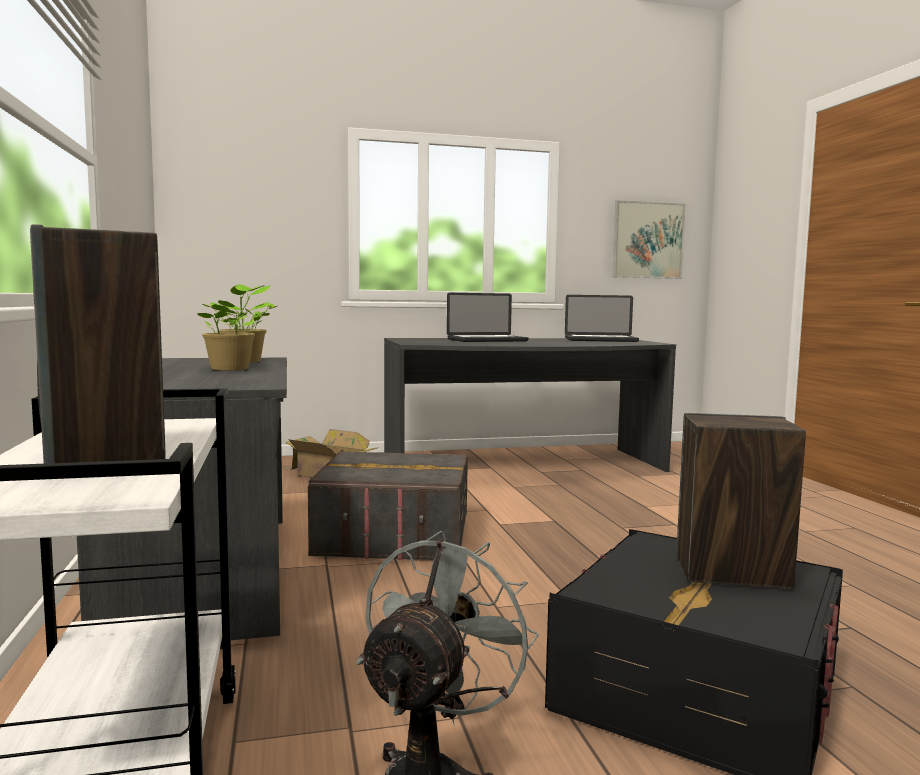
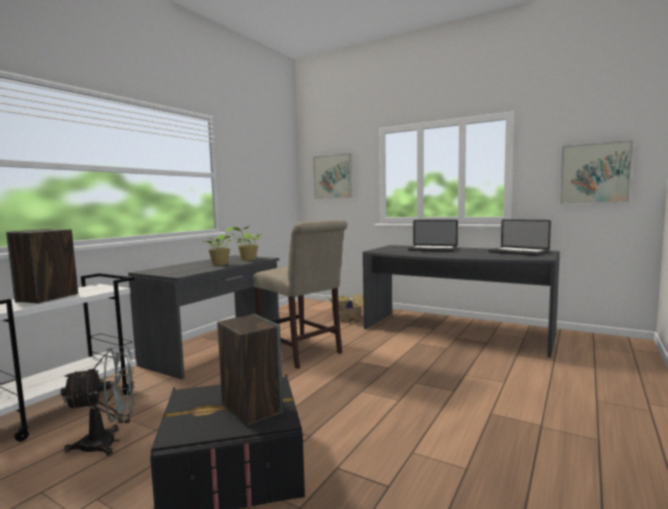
camera: 45 degrees right, 0 degrees up
grey storage box [308,450,468,560] -> beige chair [253,220,347,369]
none -> picture [313,153,352,199]

